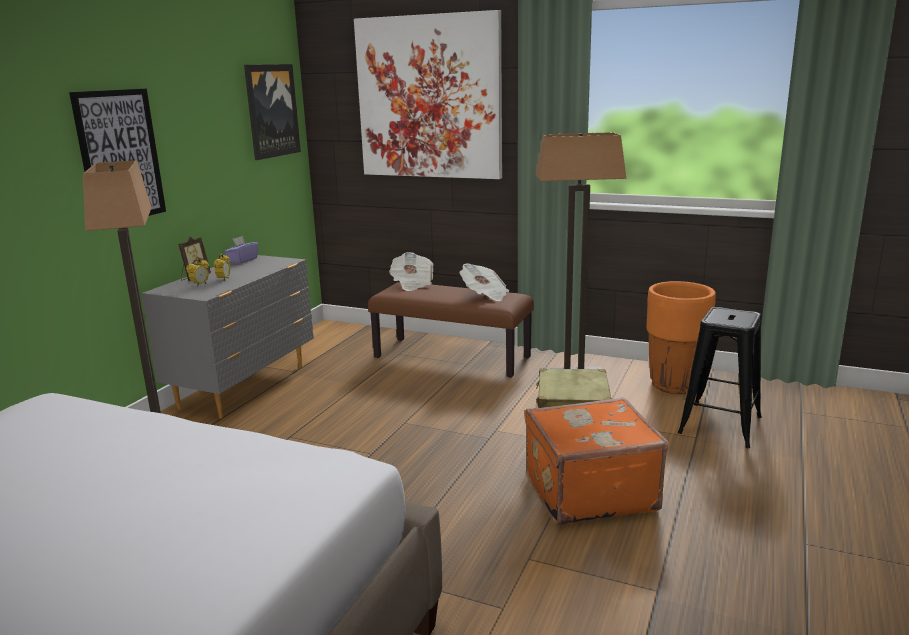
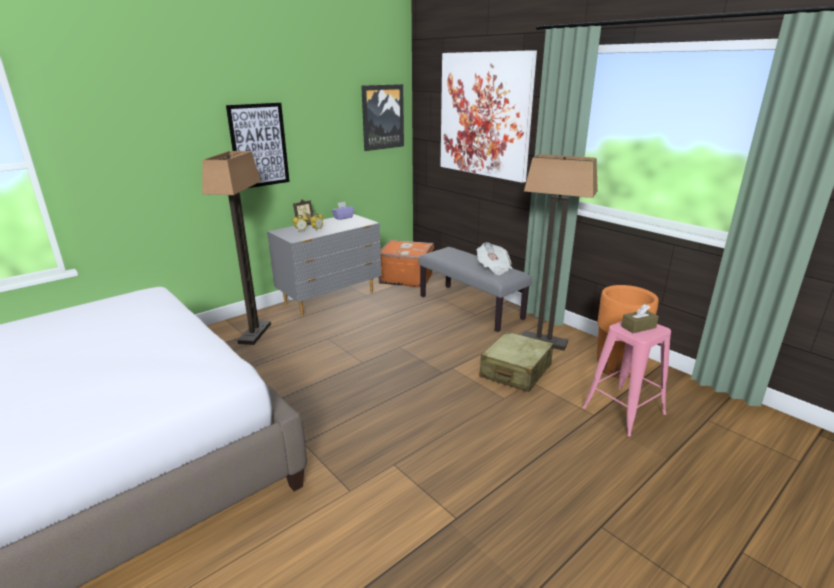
camera: 25 degrees right, 5 degrees up
brown bench [368,282,534,378] -> grey bench [419,247,532,332]
newspaper [389,252,434,291] -> none
orange suitcase [525,397,669,526] -> orange suitcase moved to [379,240,434,288]
black stool [678,307,762,448] -> pink stool [582,321,671,436]
none -> brown tissue box [621,304,659,333]

